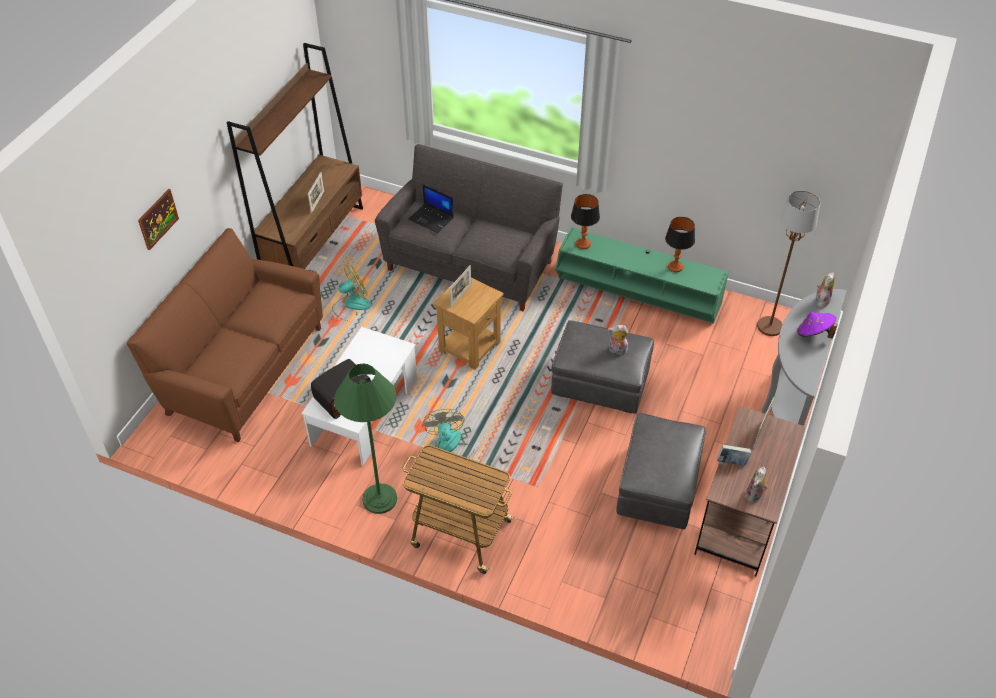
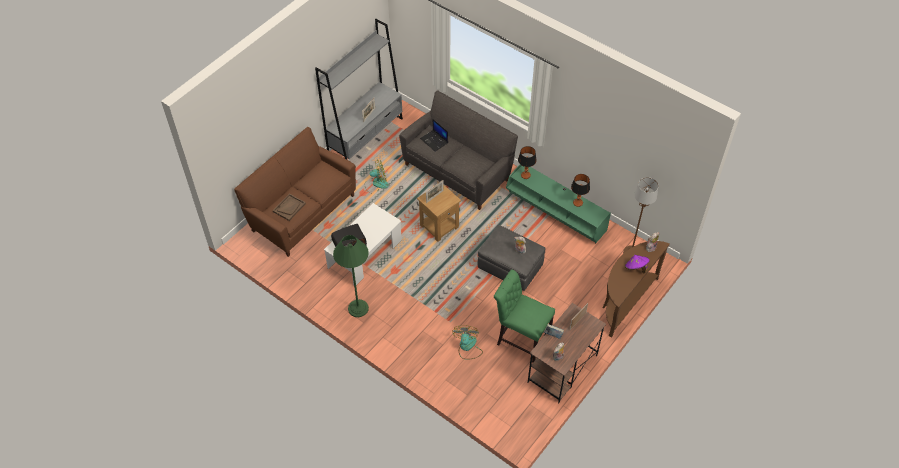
camera: 15 degrees right, 5 degrees up
picture [138,189,179,250] -> none
brown bookcase [226,43,363,269] -> grey bookcase [315,19,403,159]
cart [403,445,516,574] -> none
fan [422,409,475,458] -> fan moved to [452,325,483,359]
grey ottoman [616,413,706,529] -> green chair [494,270,555,363]
grey console table [762,289,847,426] -> brown console table [603,241,670,338]
none -> brown tray [273,193,306,221]

